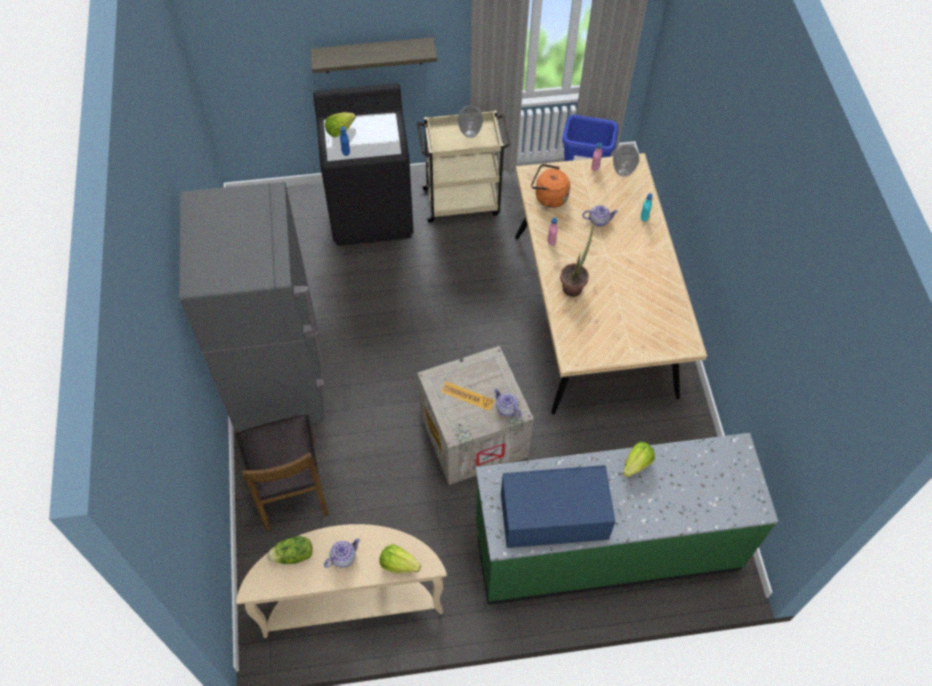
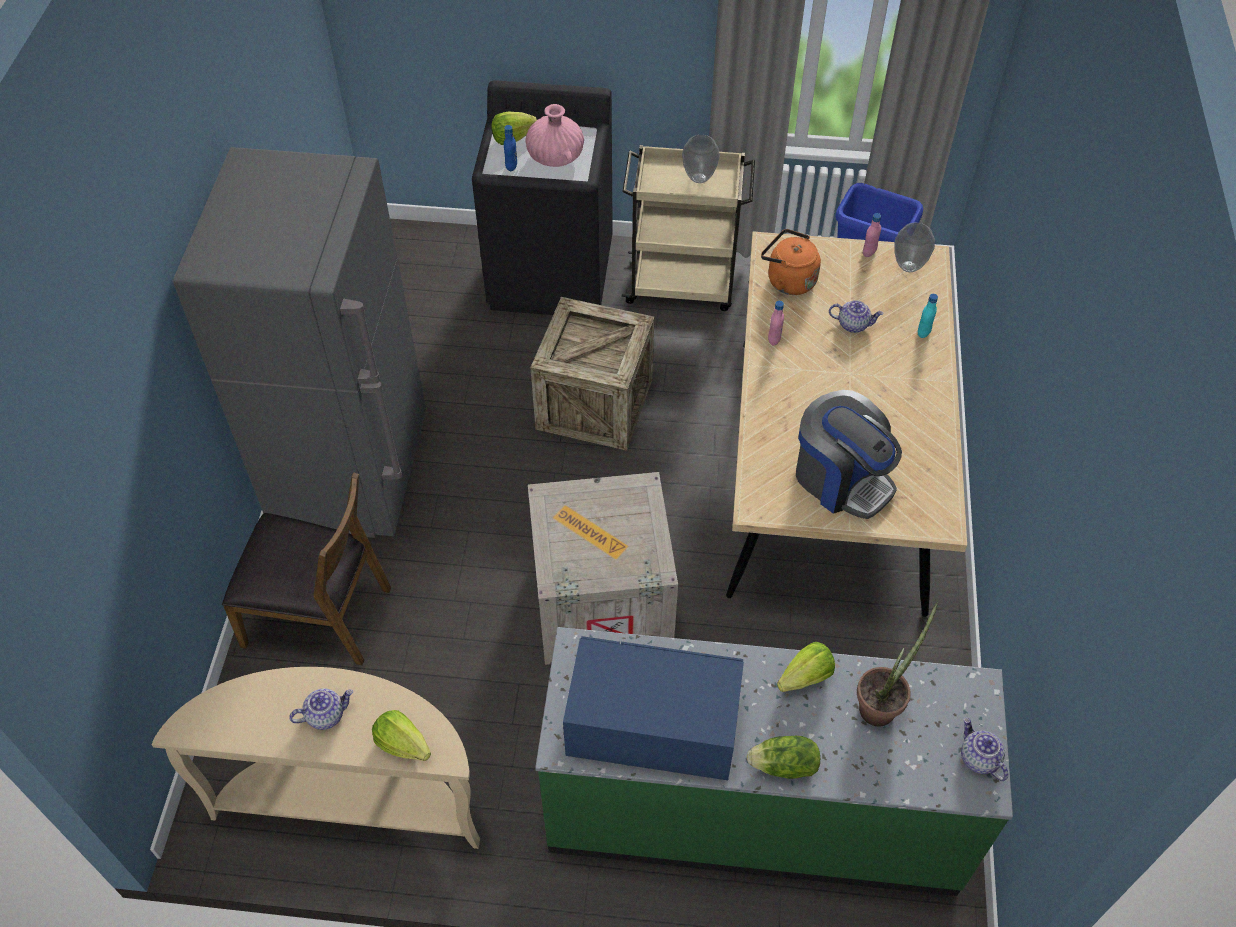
camera: 15 degrees right, 5 degrees down
brown chair [235,415,328,531] -> brown chair turned 75 degrees counterclockwise [222,472,391,665]
lettuce [267,536,313,564] -> lettuce moved to [747,736,820,779]
shelf [310,37,437,73] -> none
teapot [494,388,522,418] -> teapot moved to [961,717,1008,781]
potted plant [560,221,594,297] -> potted plant moved to [857,602,938,727]
none -> pink vase [525,104,584,167]
none -> crate [530,297,655,451]
none -> coffee machine [796,390,902,519]

